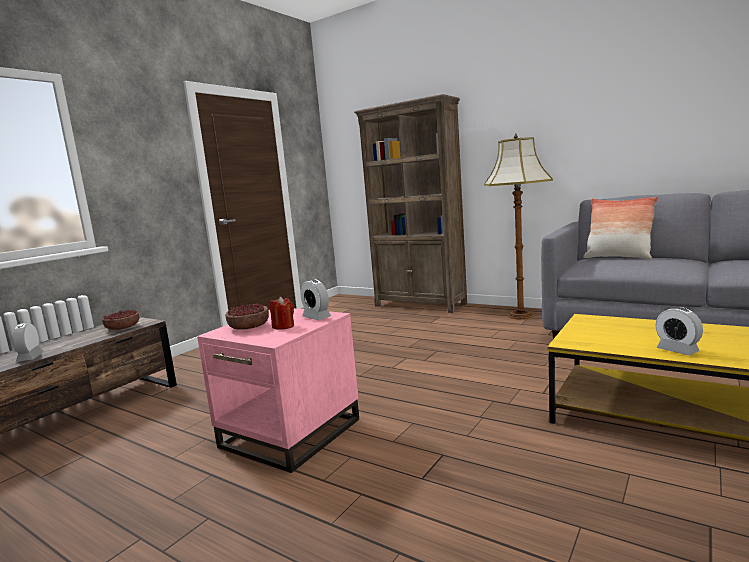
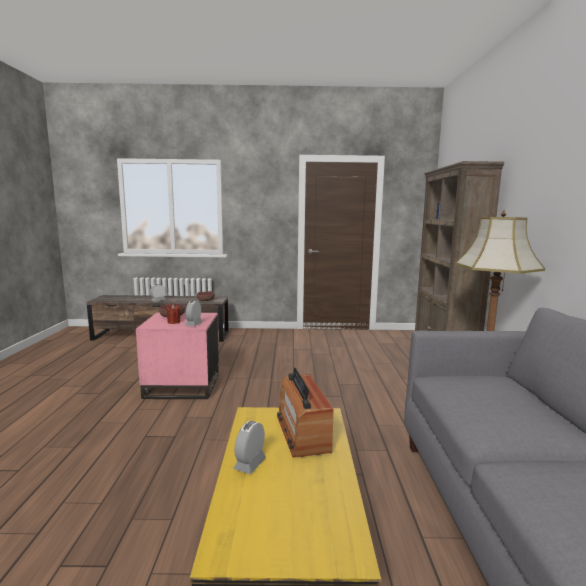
camera: 55 degrees right, 0 degrees up
pillow [583,196,658,259] -> none
none -> radio [277,368,334,457]

